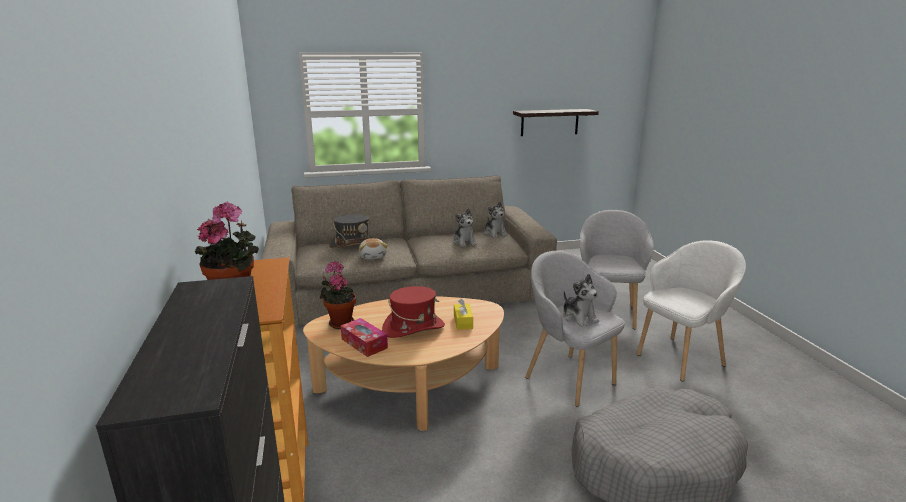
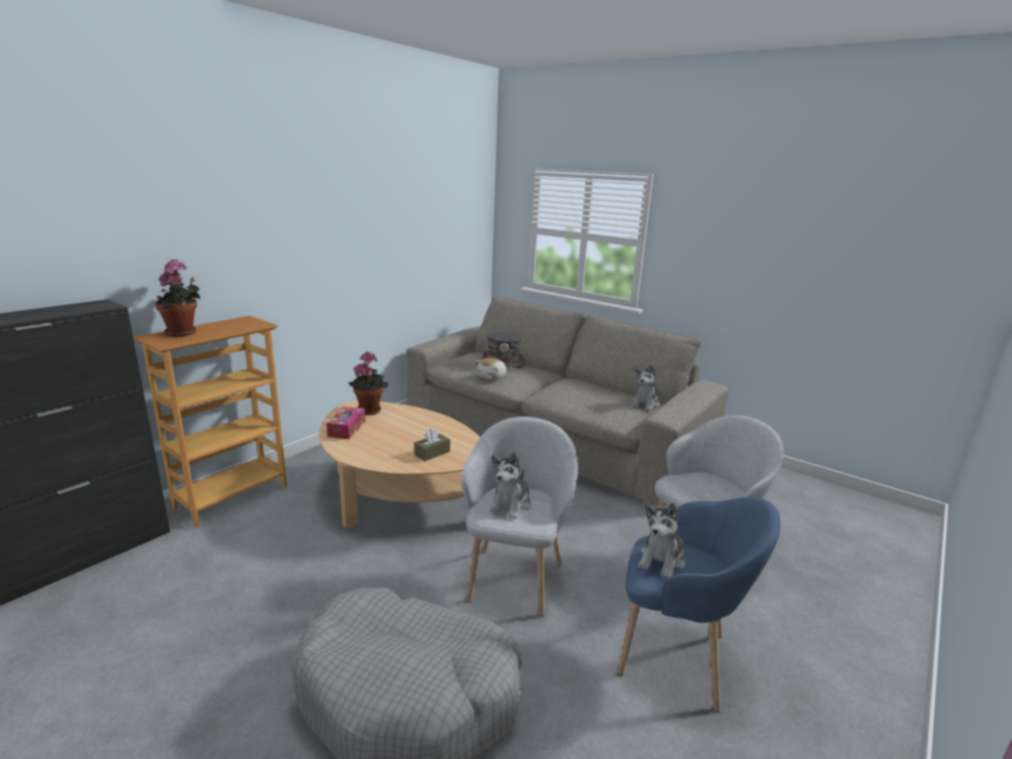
camera: 50 degrees right, 0 degrees up
red hat [382,286,445,338] -> none
plush toy [453,208,477,247] -> plush toy moved to [638,503,686,578]
yellow tissue box [454,299,473,330] -> brown tissue box [414,428,450,461]
shelf [513,109,599,136] -> none
white armchair [637,240,746,381] -> blue armchair [618,497,781,713]

